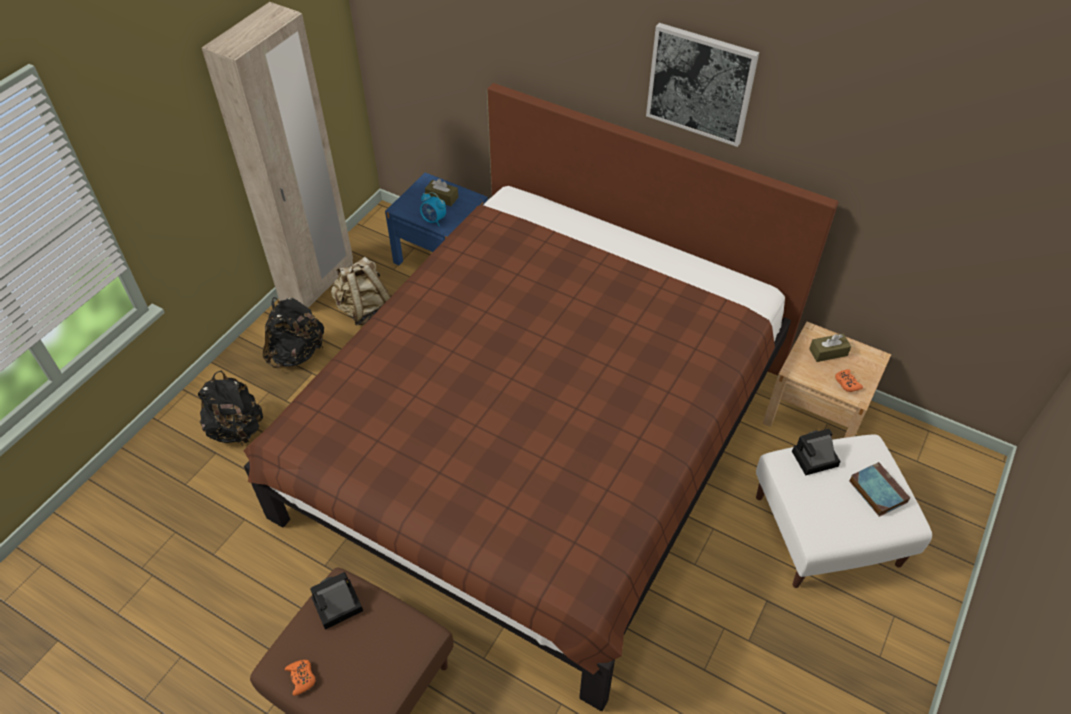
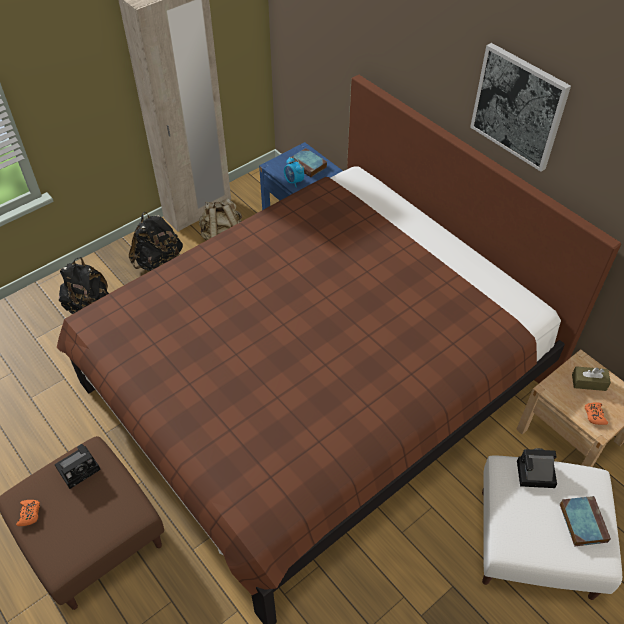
camera: 20 degrees right, 0 degrees up
camera [310,572,363,629] -> camera turned 150 degrees clockwise [55,444,101,489]
brown tissue box [425,179,458,206] -> book [290,148,327,177]

